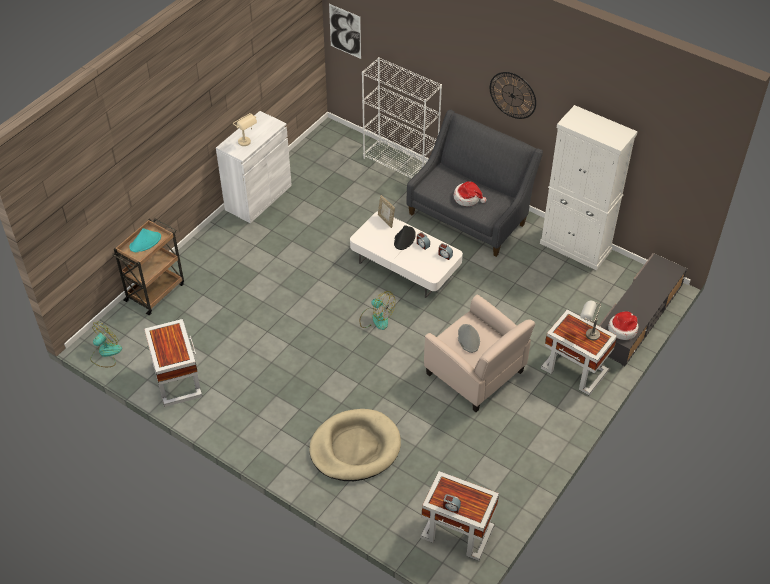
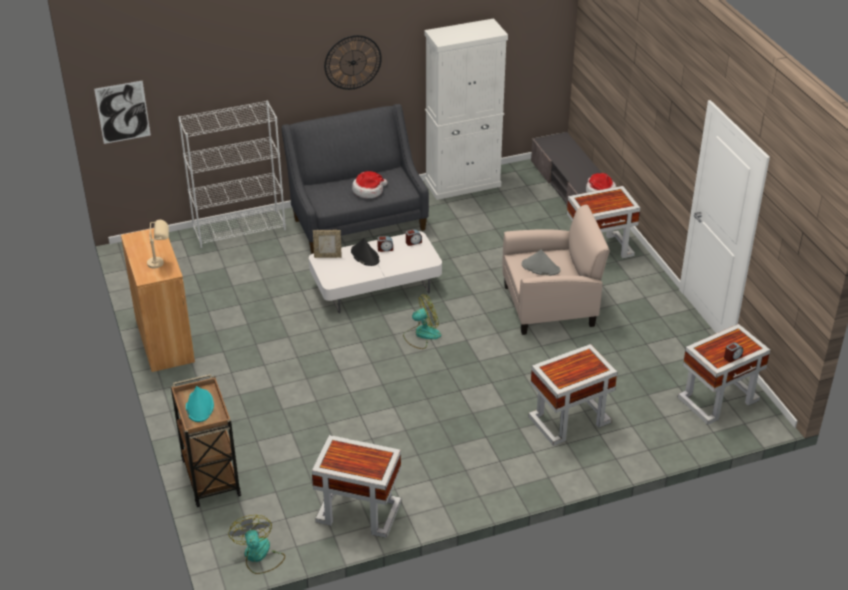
camera: 55 degrees left, 10 degrees down
white cabinet [216,111,292,223] -> brown cabinet [121,228,195,372]
beige dog bed [309,409,401,481] -> white side table [528,344,617,446]
grey table lamp [580,300,601,340] -> none

